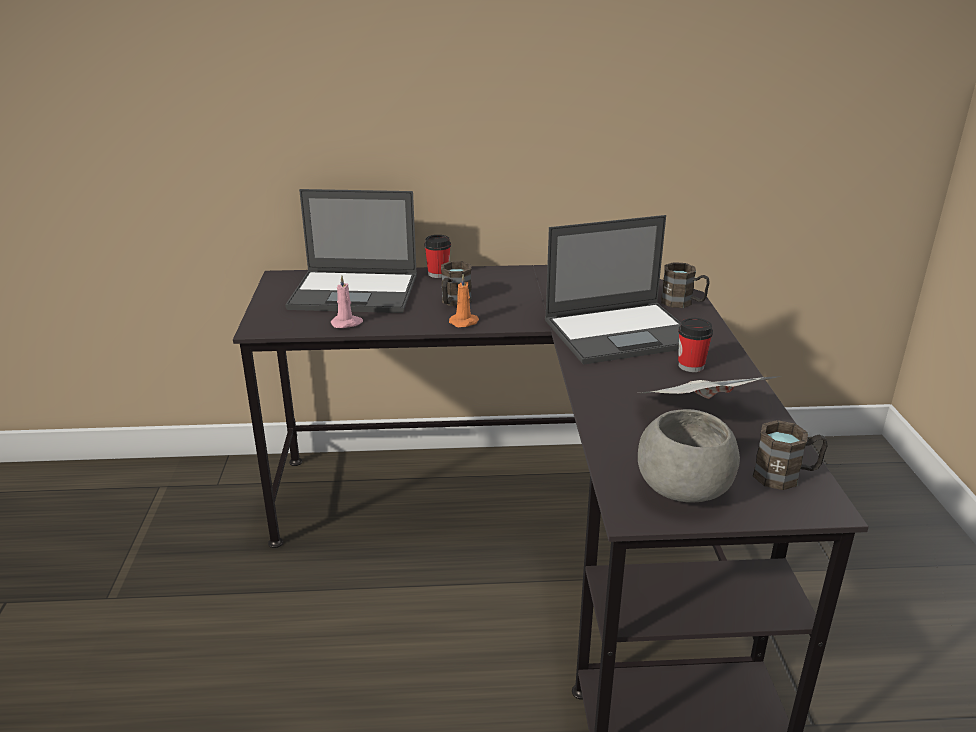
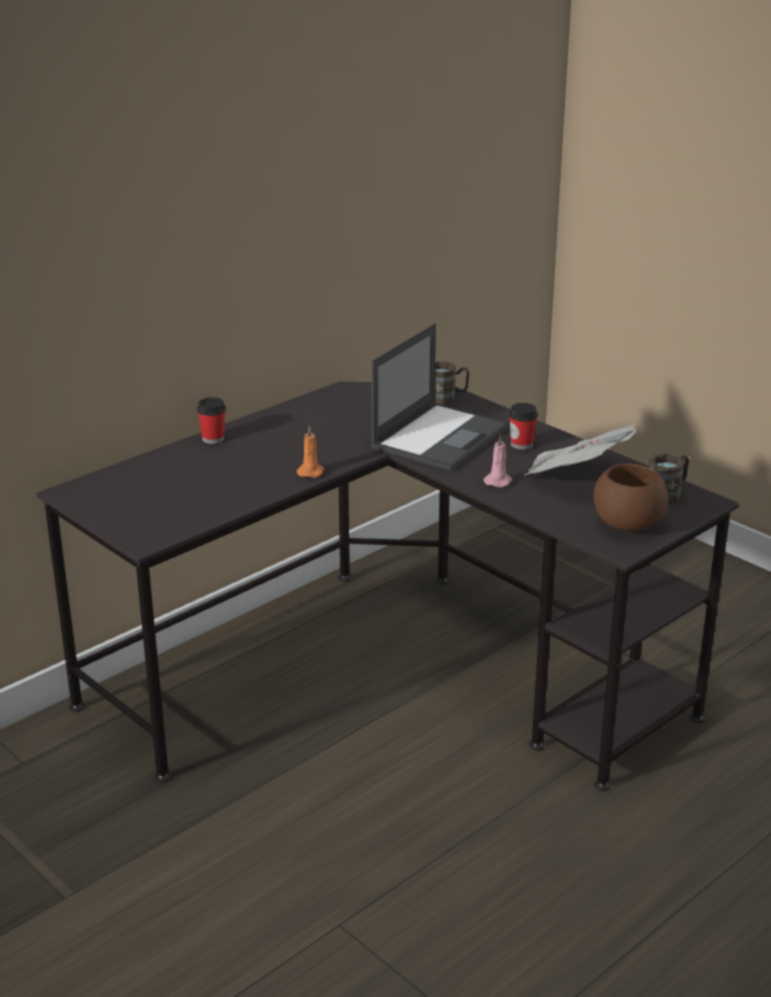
camera: 40 degrees left, 0 degrees up
laptop [285,189,417,313] -> none
pink candle [331,275,363,328] -> pink candle moved to [484,434,512,488]
brown mug [441,261,472,306] -> none
grey bowl [638,409,740,503] -> brown bowl [593,464,668,531]

